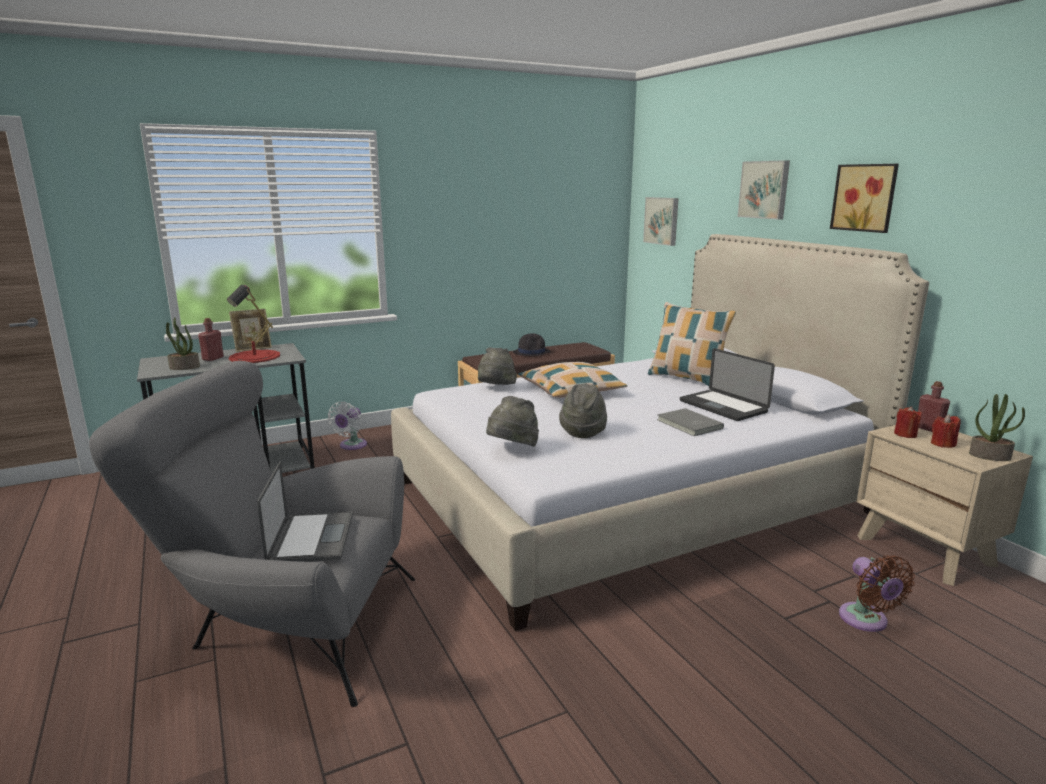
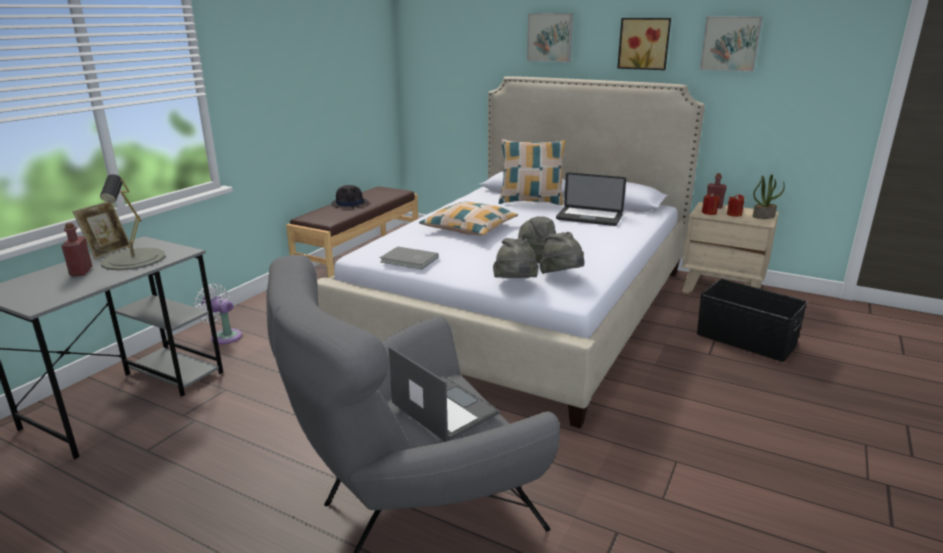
camera: 35 degrees left, 5 degrees up
potted plant [166,317,200,370] -> none
red table lamp [227,285,280,363] -> grey table lamp [100,174,165,271]
white fan [328,402,367,450] -> white fan turned 135 degrees clockwise [194,284,242,344]
grey hat [478,347,517,385] -> grey hat moved to [540,232,585,274]
picture [643,197,679,246] -> picture moved to [700,16,763,72]
grey book [657,408,724,436] -> grey book moved to [380,246,439,270]
brown fan [839,556,915,632] -> black storage box [697,279,808,362]

